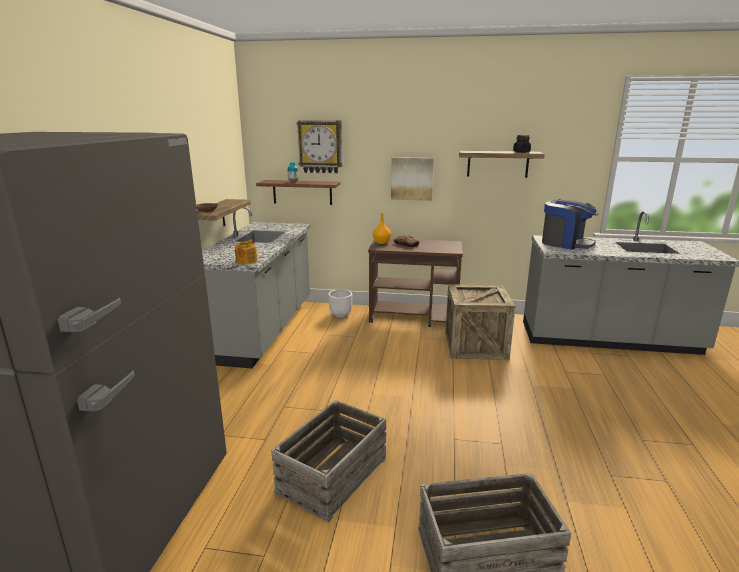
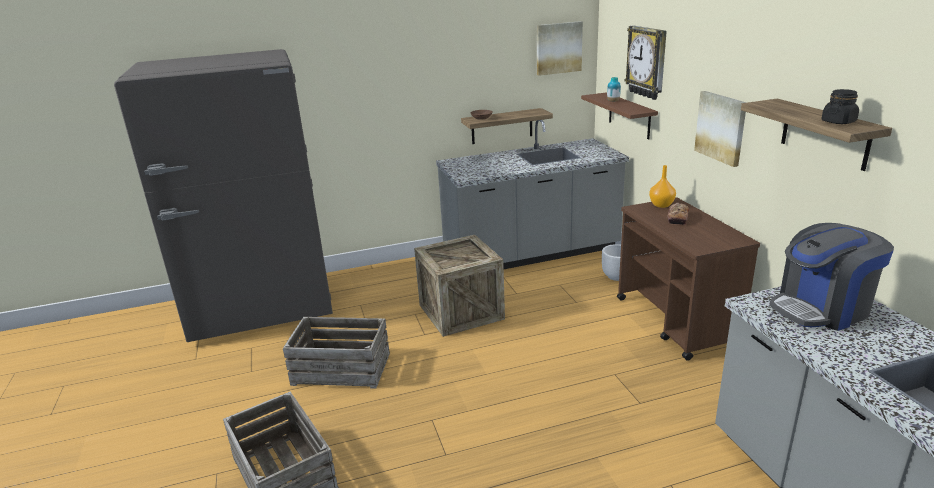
camera: 65 degrees right, 5 degrees up
teapot [235,240,257,264] -> none
crate [445,284,516,360] -> crate moved to [414,235,505,337]
coffee machine [542,199,599,250] -> coffee machine turned 60 degrees clockwise [769,223,894,331]
none -> picture [537,21,583,76]

